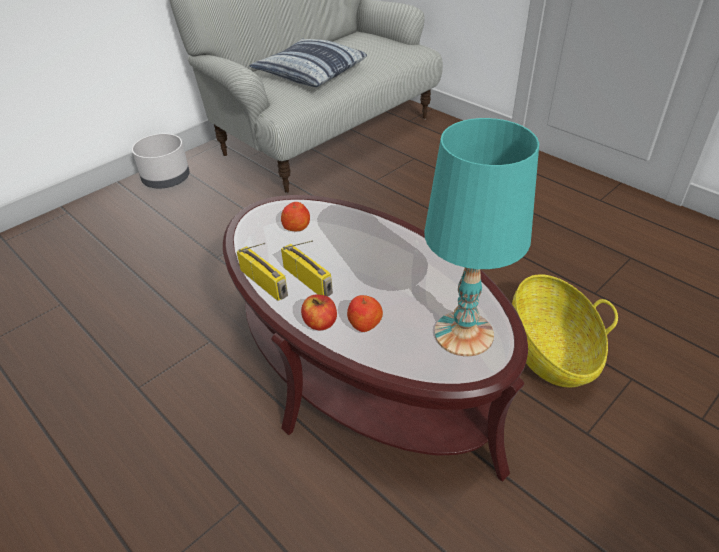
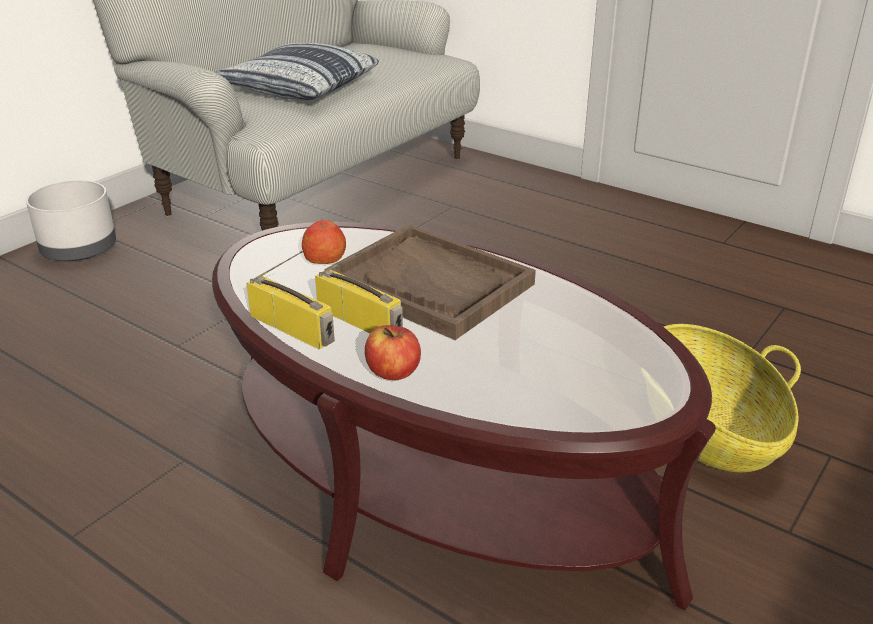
camera: 10 degrees left, 10 degrees down
apple [347,295,383,332] -> none
turquoise table lamp [424,118,539,356] -> none
none -> brown tray [324,224,536,340]

